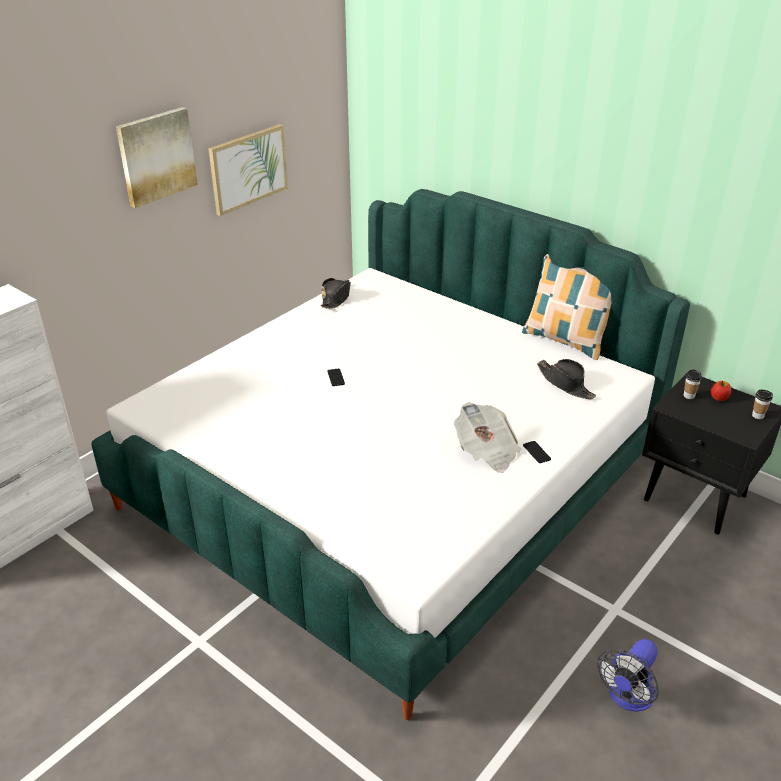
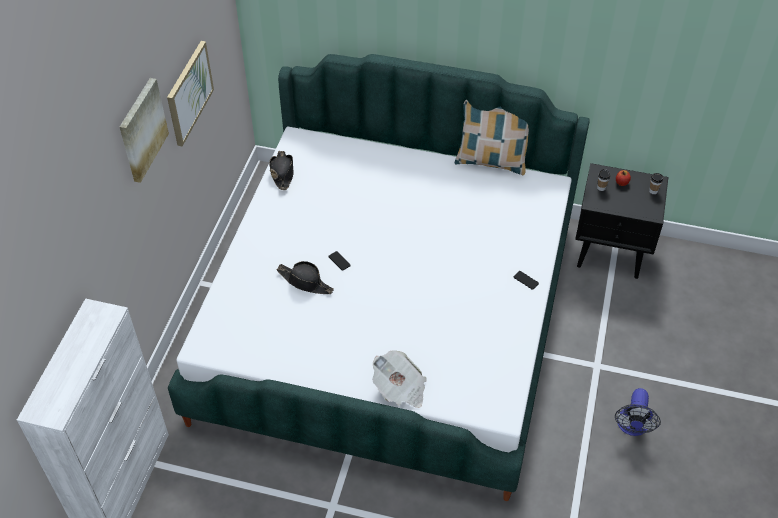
camera: 25 degrees left, 15 degrees up
newspaper [454,402,522,473] -> newspaper moved to [372,350,427,408]
black hat [537,359,596,399] -> black hat moved to [277,261,334,294]

